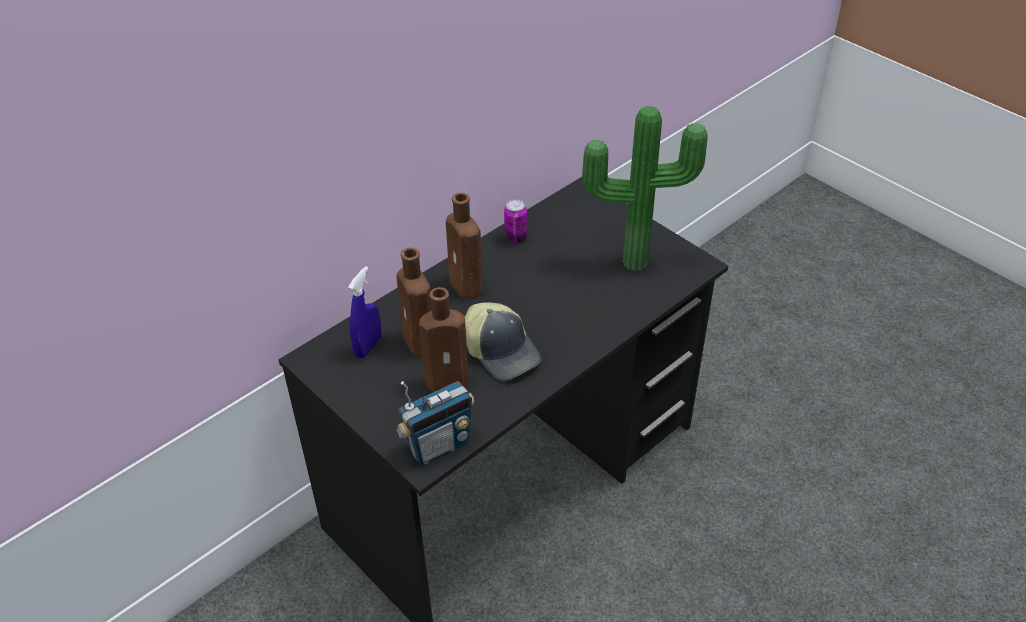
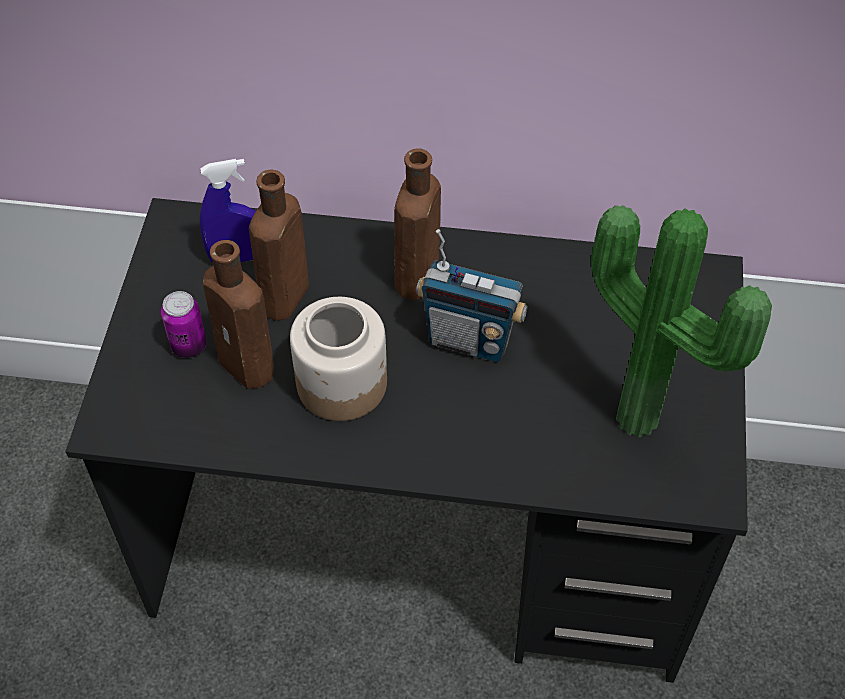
camera: 50 degrees right, 10 degrees up
radio [396,381,475,466] -> radio moved to [416,229,528,362]
cap [465,302,541,381] -> jar [290,297,387,421]
can [504,199,527,244] -> can moved to [161,291,207,358]

